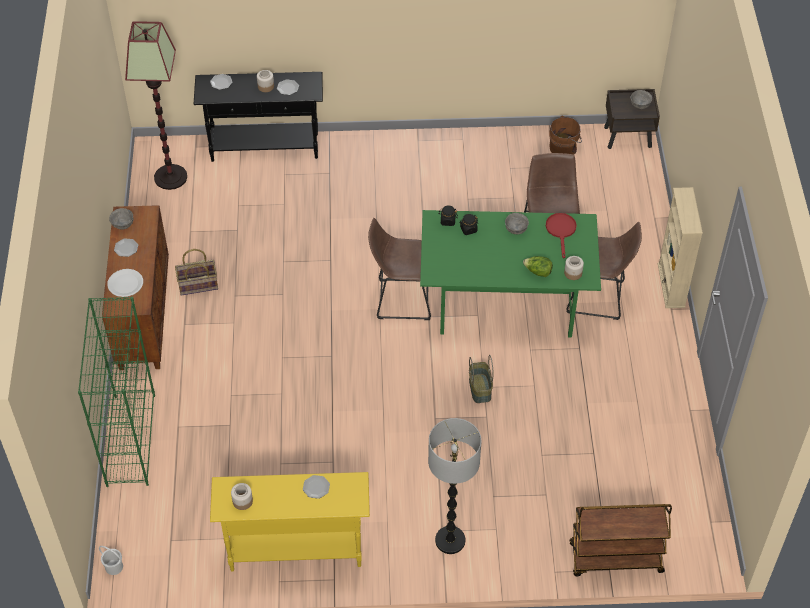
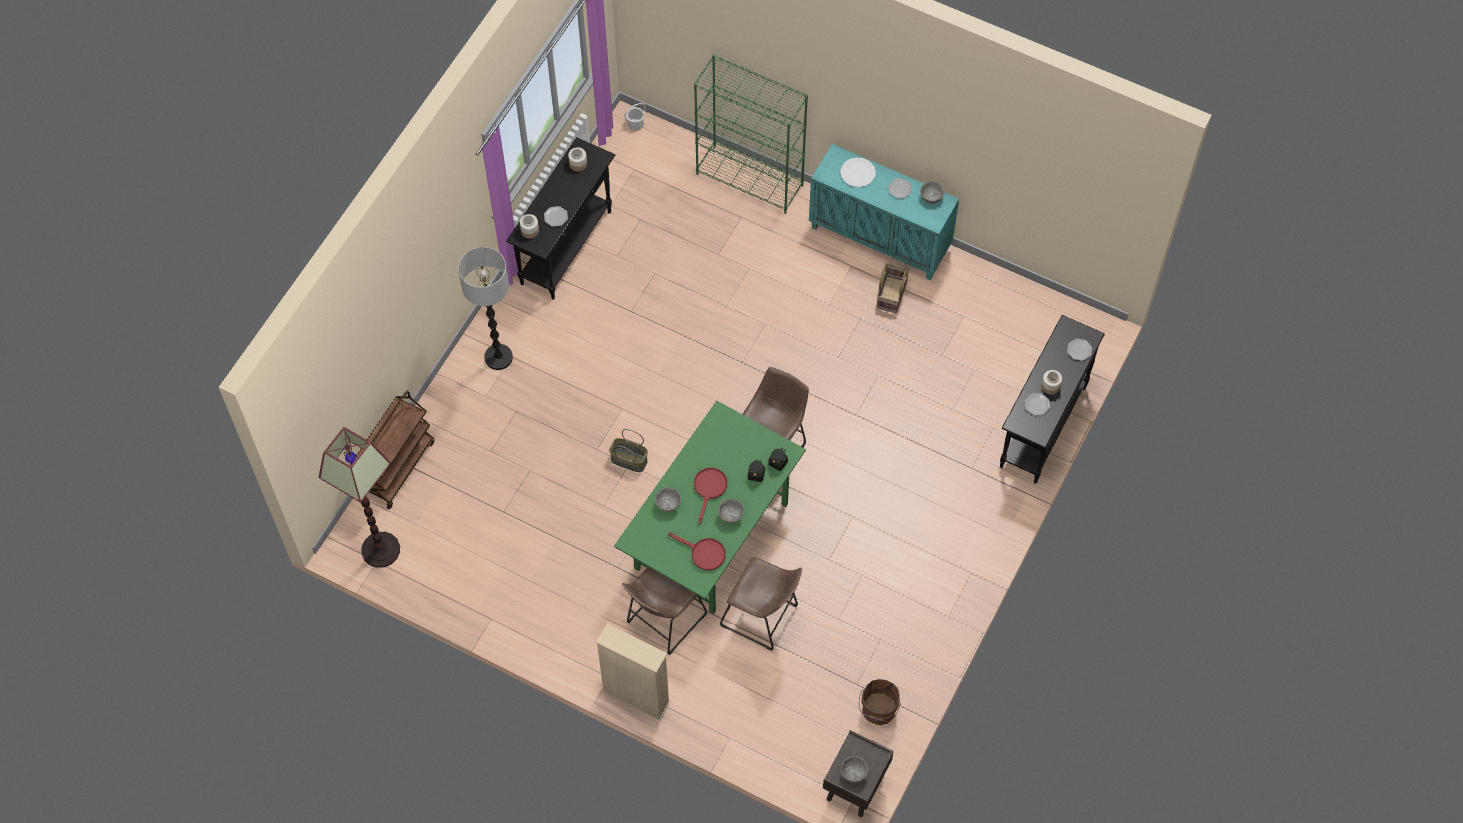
camera: 120 degrees right, 10 degrees up
brown cabinet [102,205,169,370] -> turquoise cabinet [809,144,959,280]
floor lamp [125,21,187,190] -> floor lamp moved to [319,427,400,568]
yellow console table [210,472,370,571] -> black console table [506,137,615,300]
lettuce [523,256,553,277] -> grey bowl [655,487,681,512]
jar [564,256,584,280] -> jar moved to [520,214,539,238]
none -> red frying pan [694,468,728,524]

